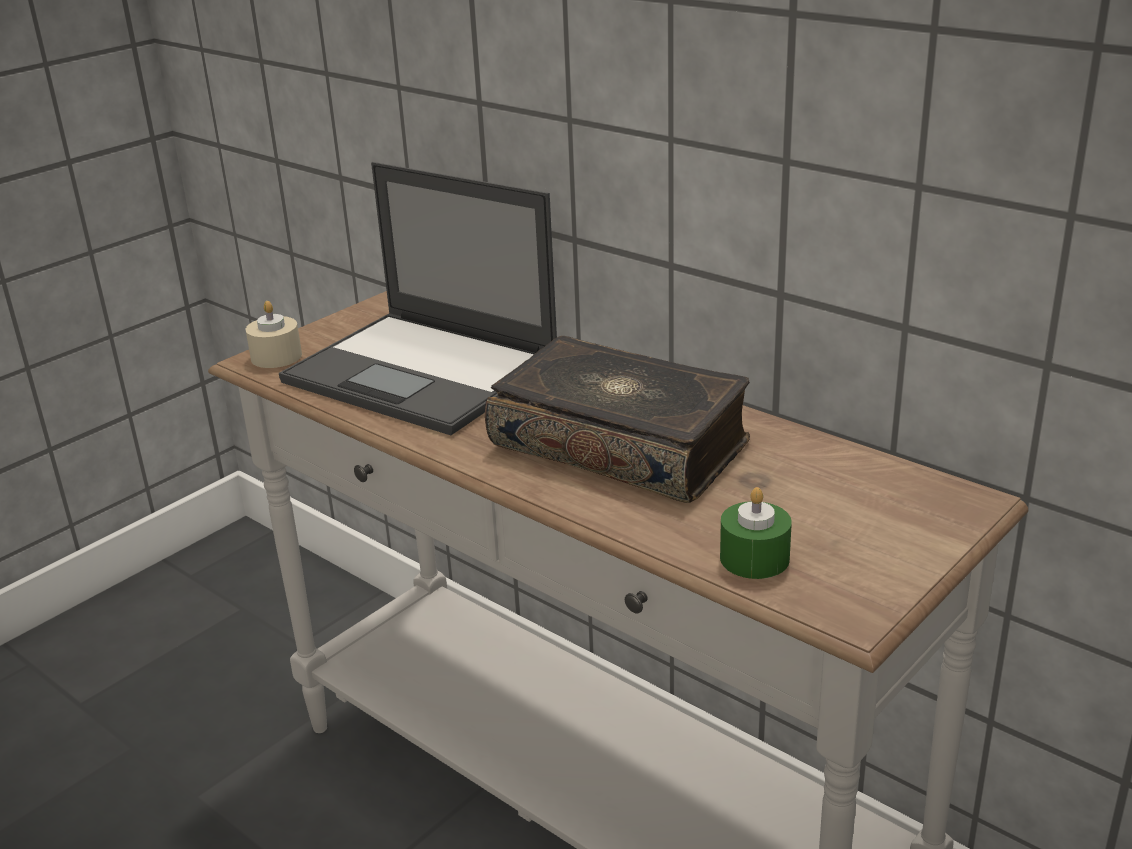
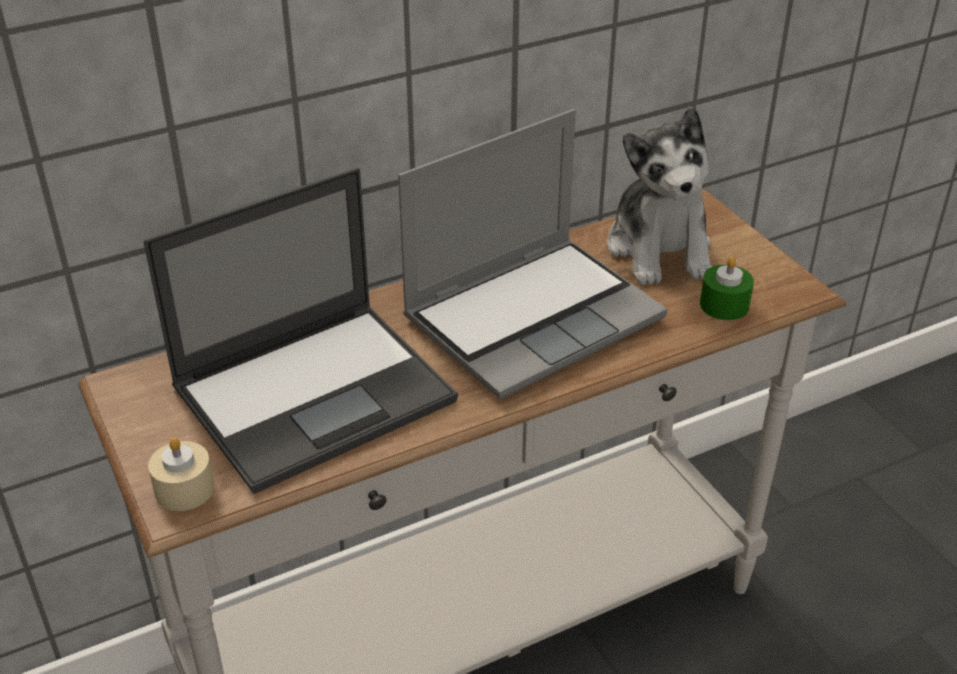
camera: 70 degrees left, 10 degrees up
book [485,336,750,503] -> laptop [398,109,667,400]
none -> plush toy [608,107,712,285]

